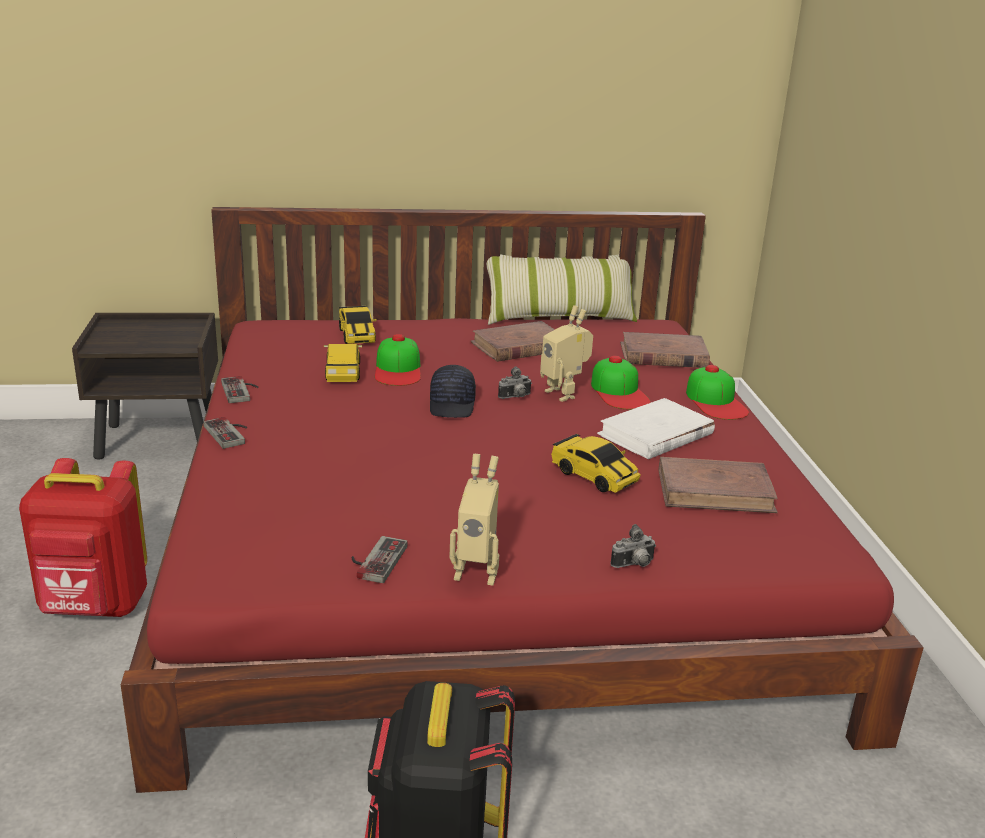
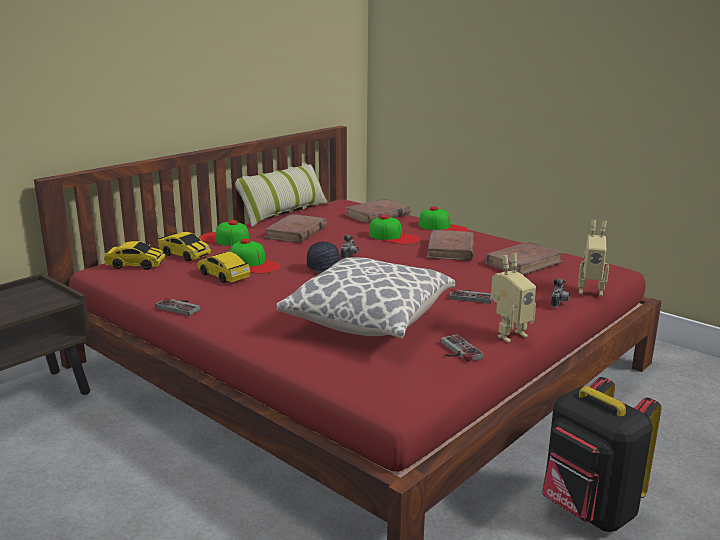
camera: 40 degrees left, 5 degrees down
red backpack [19,458,147,617] -> none
game controller [203,417,247,449] -> game controller moved to [449,289,492,304]
toy robot [540,305,593,402] -> toy robot moved to [578,220,609,296]
toy car [551,434,641,493] -> toy car moved to [104,241,165,270]
white book [597,398,715,459] -> brown book [427,230,474,261]
none -> cap [199,220,250,246]
none -> pillow [277,257,455,339]

